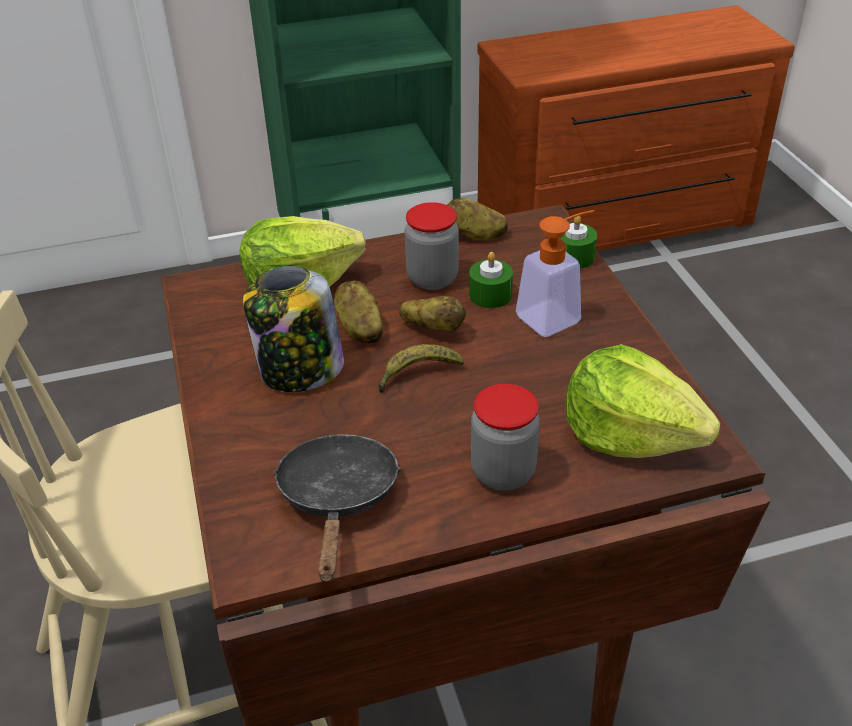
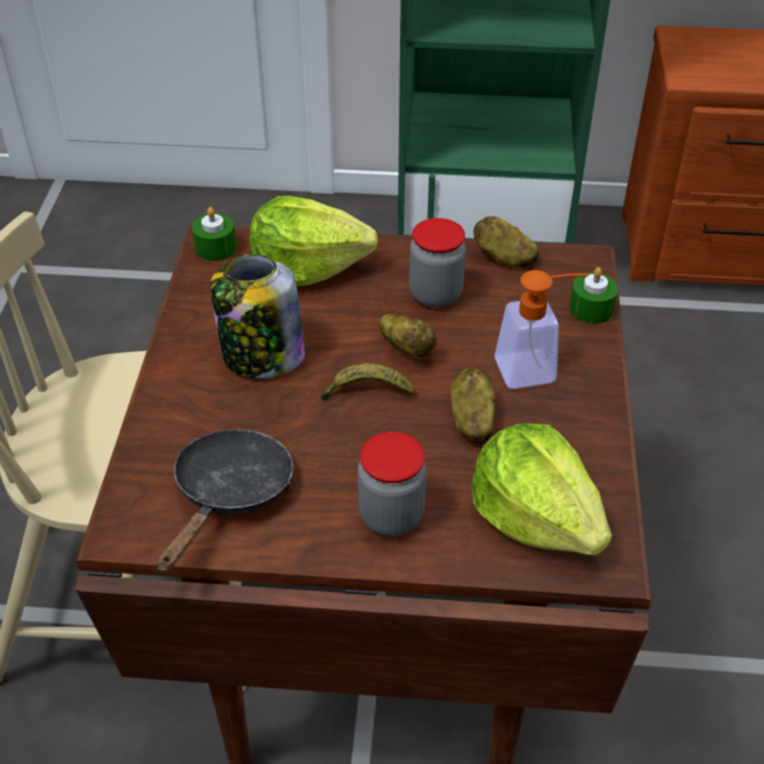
camera: 20 degrees right, 5 degrees up
potato [334,280,384,344] -> potato moved to [451,367,495,444]
green candle [469,252,513,308] -> green candle moved to [192,207,237,261]

